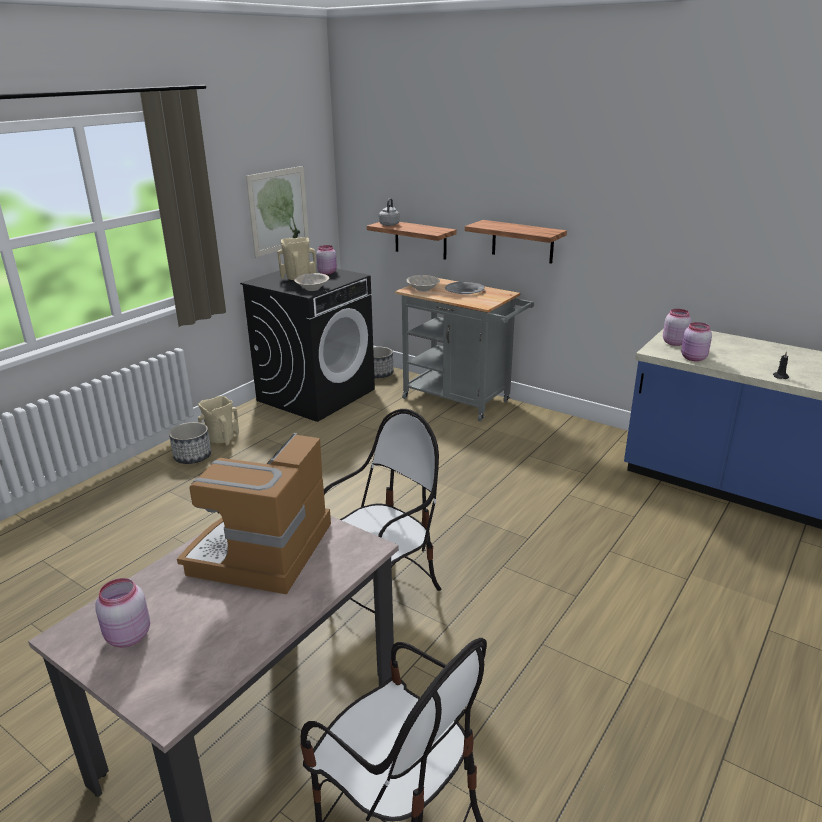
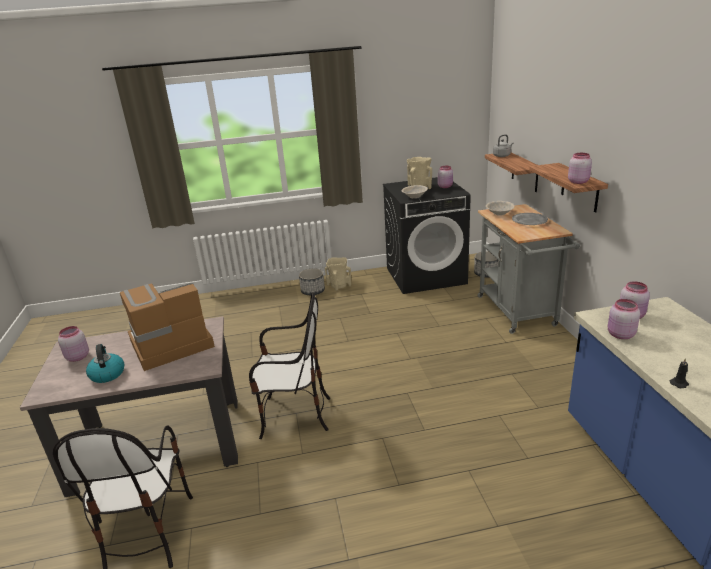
camera: 45 degrees right, 0 degrees up
picture [246,166,309,257] -> none
none -> kettle [86,344,124,383]
none -> pink jar [568,153,592,184]

